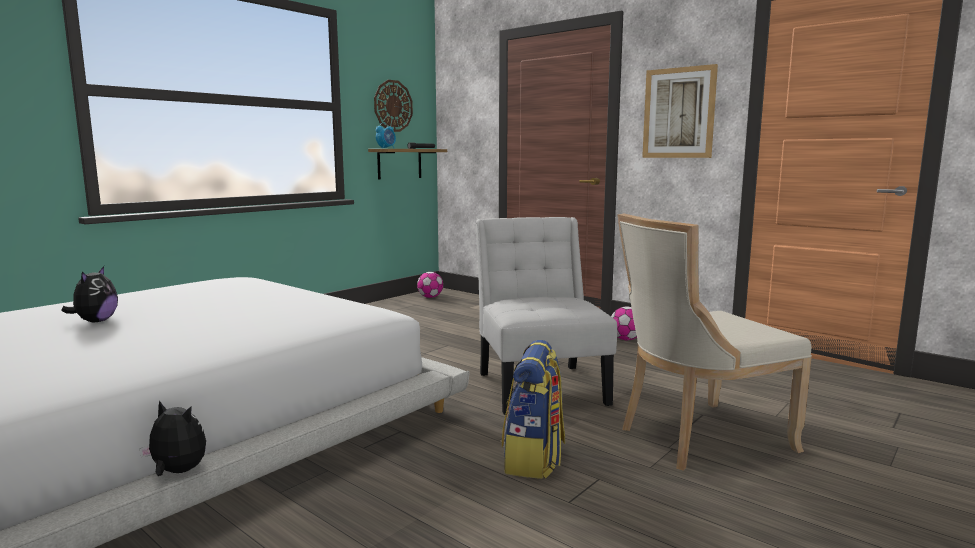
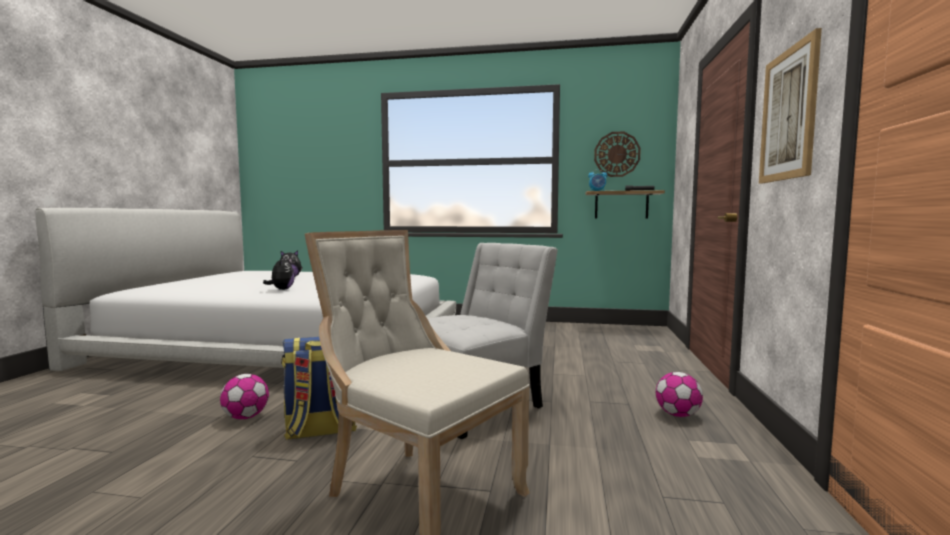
camera: 60 degrees right, 5 degrees down
plush toy [139,400,206,476] -> plush toy moved to [263,257,295,290]
football [417,272,443,298] -> football moved to [220,374,269,419]

